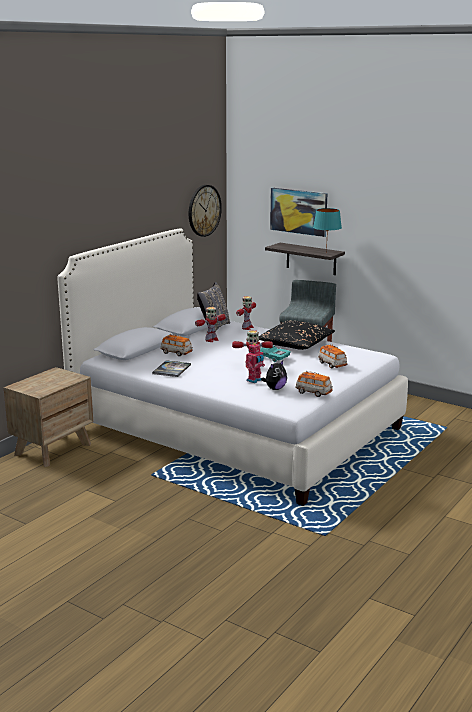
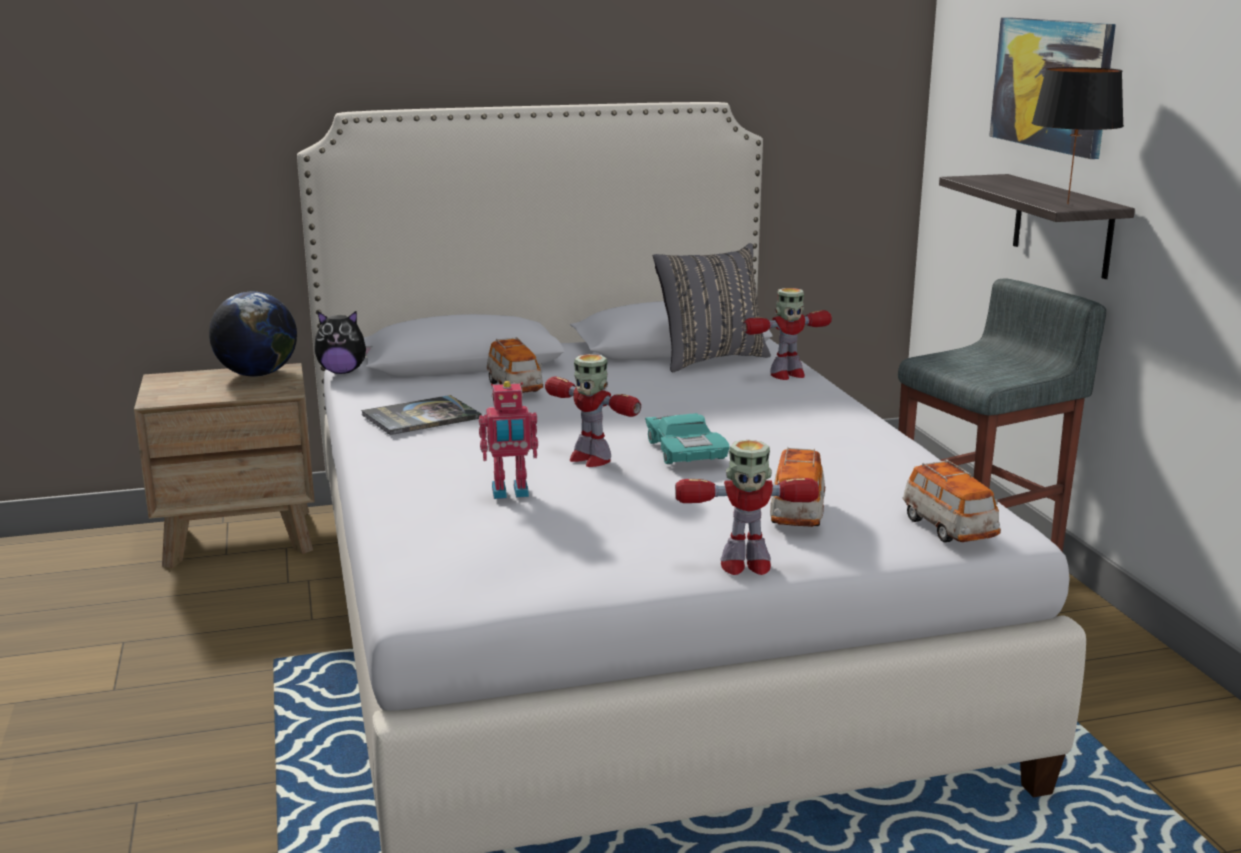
camera: 40 degrees right, 0 degrees up
wall clock [189,185,222,237] -> none
toy robot [195,307,226,342] -> toy robot moved to [675,440,819,575]
black pillow [258,320,335,350] -> none
plush toy [261,361,287,390] -> plush toy moved to [314,311,372,374]
toy car [295,371,333,397] -> toy car moved to [903,459,1001,542]
turquoise table lamp [313,208,342,253] -> black table lamp [1032,67,1124,204]
none -> globe [209,292,297,377]

